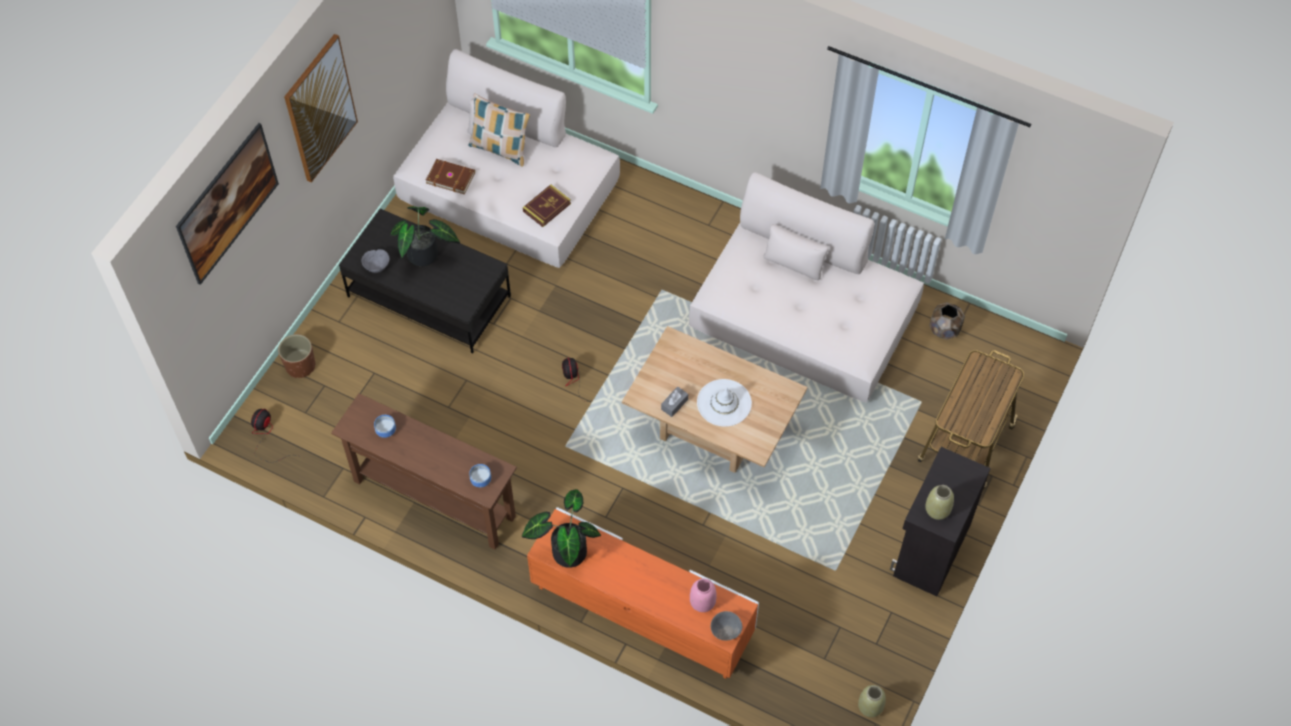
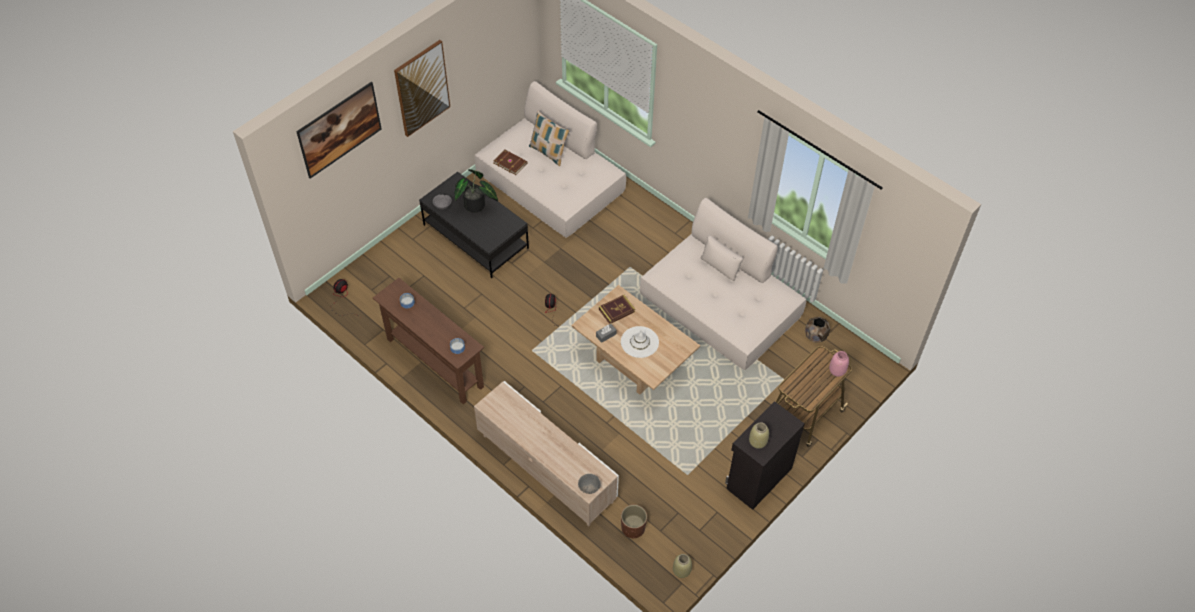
camera: 15 degrees right, 5 degrees down
brown planter [278,334,315,378] -> brown planter moved to [621,505,647,538]
potted plant [522,489,601,568] -> none
book [523,184,571,227] -> book moved to [599,295,635,324]
orange tv stand [527,507,759,679] -> beige tv stand [474,381,619,527]
pink vase [690,579,717,612] -> pink vase moved to [829,351,849,377]

